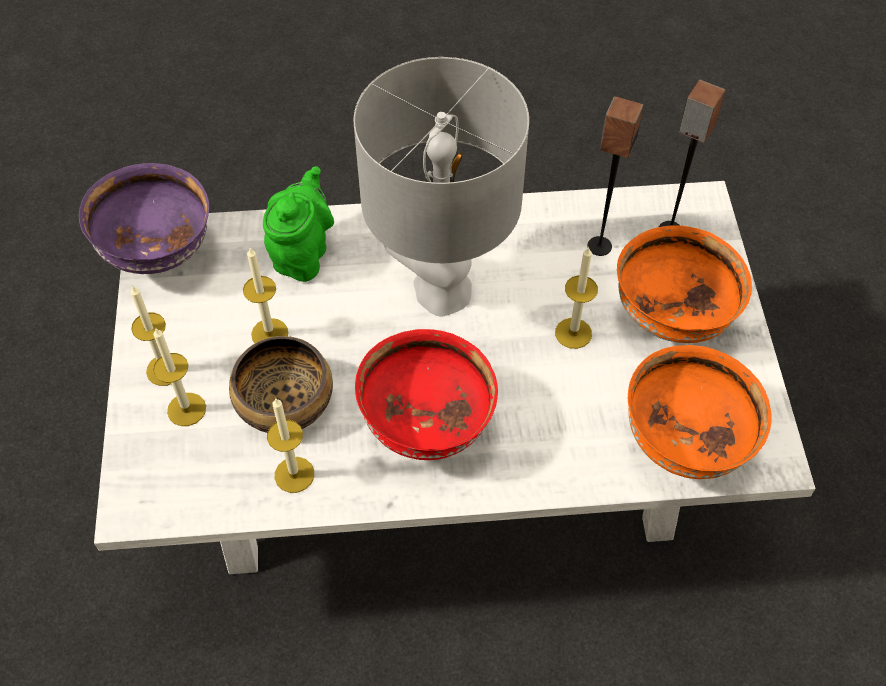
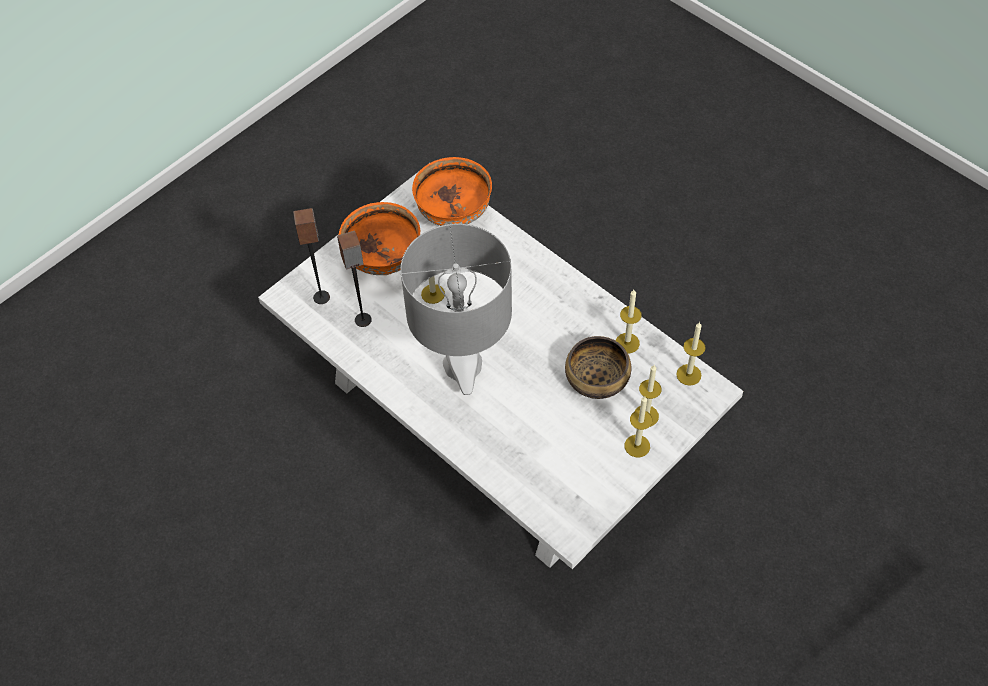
camera: 130 degrees left, 0 degrees up
purple bowl [79,163,209,274] -> none
candle [243,248,288,343] -> candle moved to [676,322,706,386]
green teapot [263,166,334,282] -> none
red bowl [355,329,498,460] -> none

